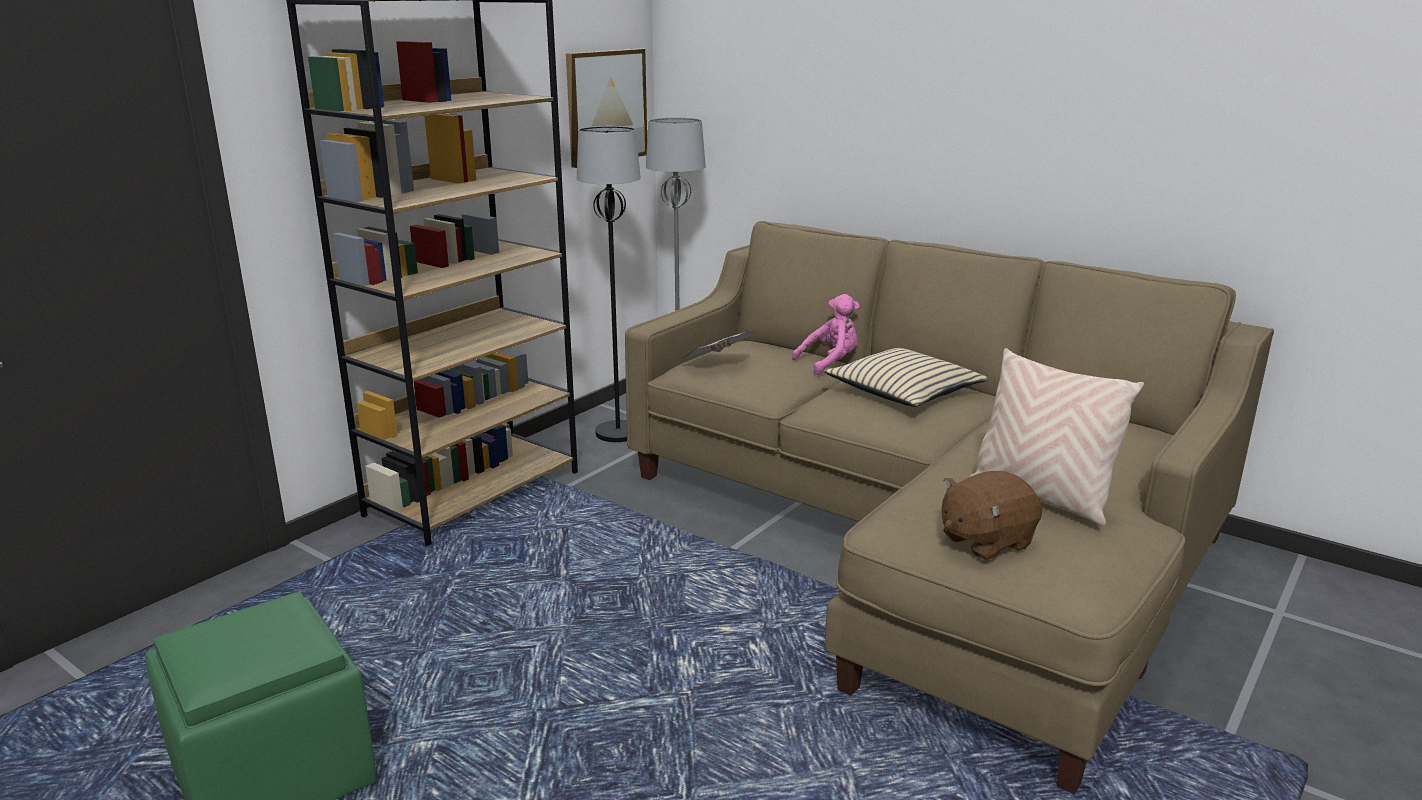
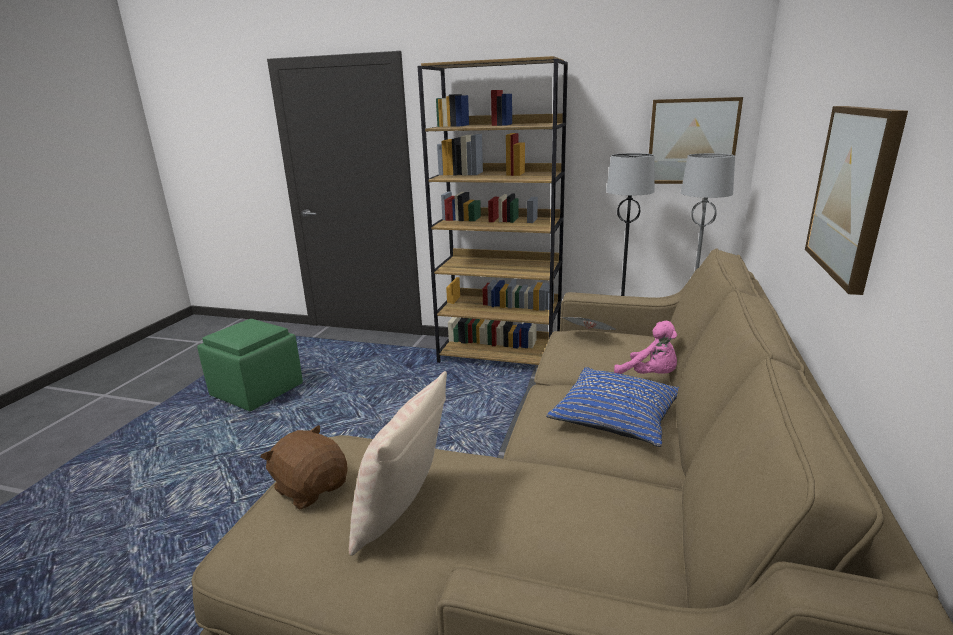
camera: 70 degrees right, 0 degrees up
beige pillow [824,348,988,407] -> blue pillow [546,367,679,447]
none -> picture [805,106,908,295]

